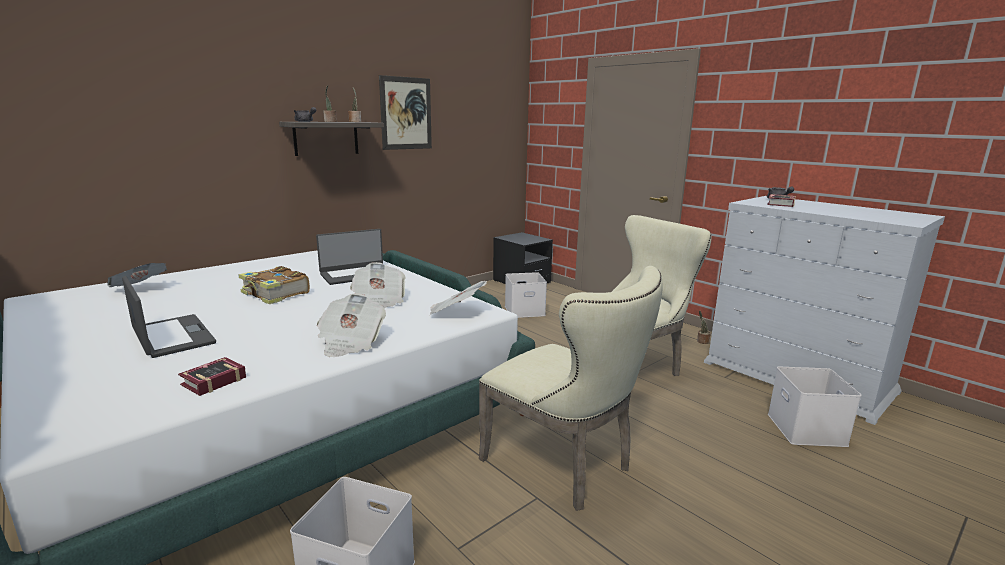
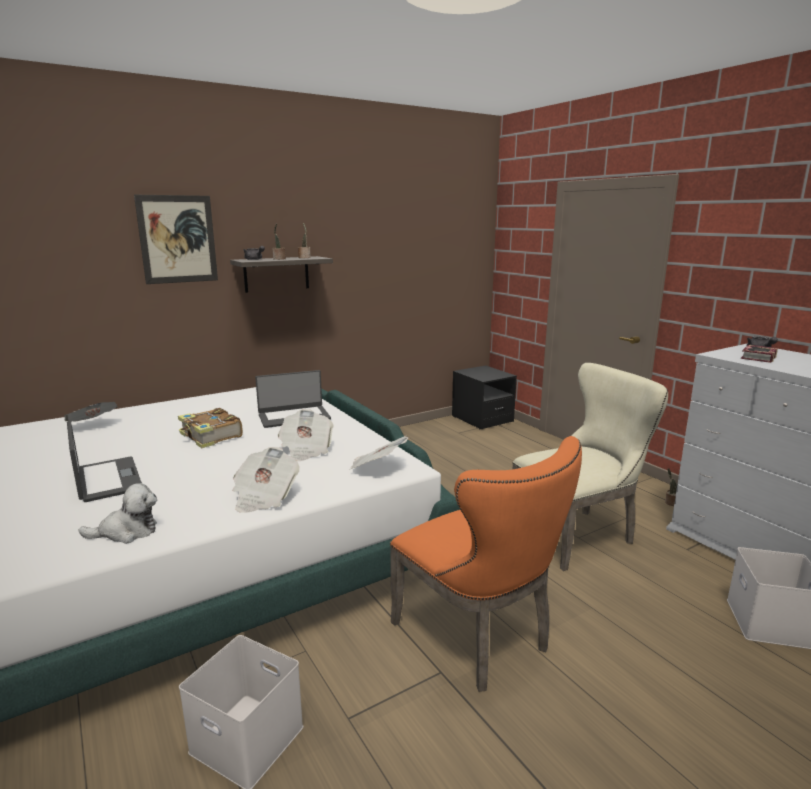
camera: 10 degrees right, 0 degrees up
book [178,357,246,396] -> plush toy [78,483,157,544]
picture [379,75,432,150] -> picture moved to [134,194,218,284]
beige chair [479,266,663,511] -> orange chair [390,436,582,692]
white storage box [505,272,547,318] -> none

